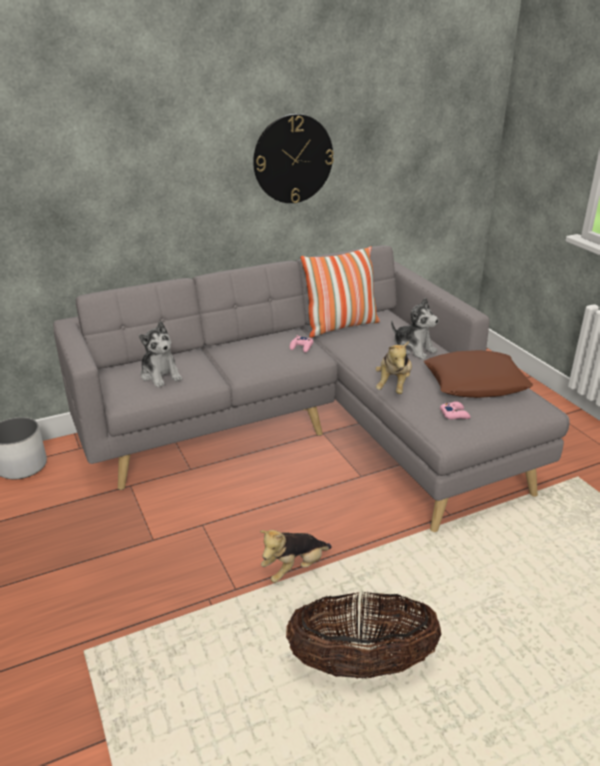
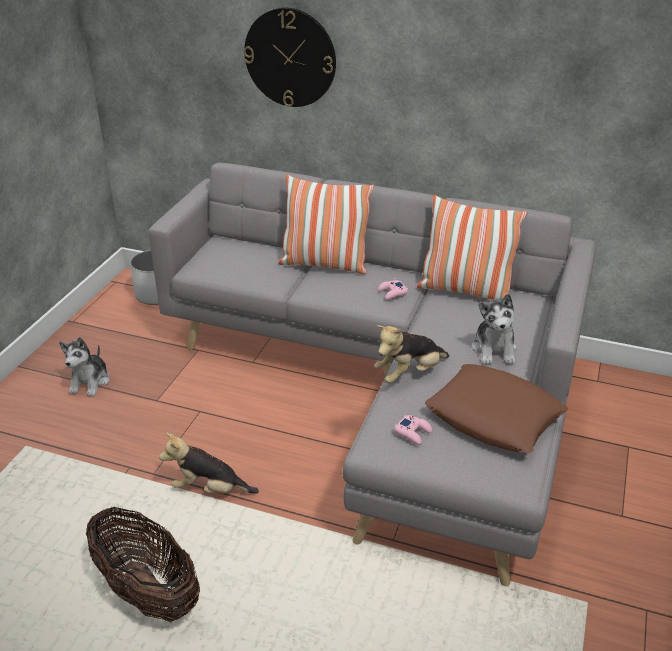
camera: 45 degrees right, 5 degrees up
plush toy [139,321,182,387] -> plush toy moved to [59,337,110,397]
wall clock [253,114,334,203] -> wall clock moved to [244,8,336,107]
none -> pillow [278,174,374,274]

